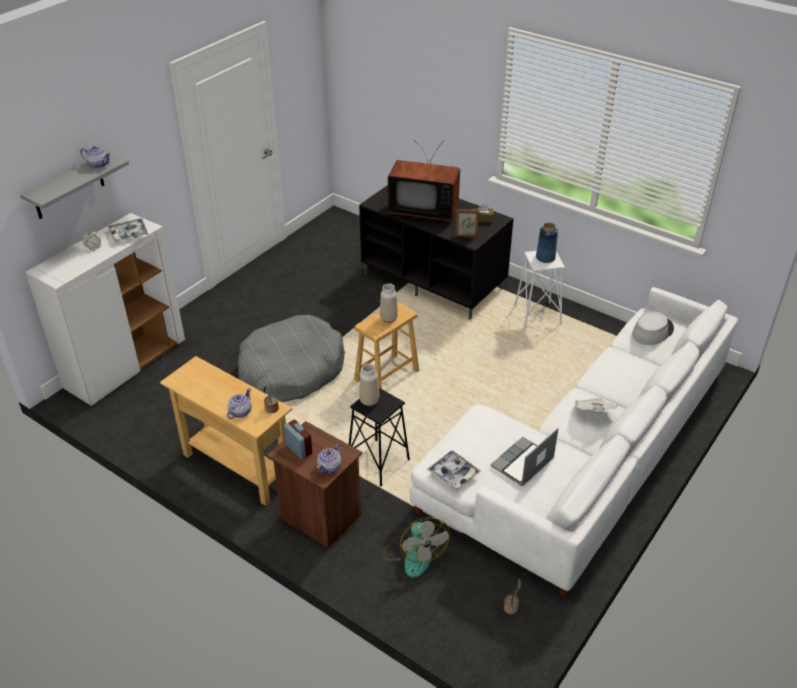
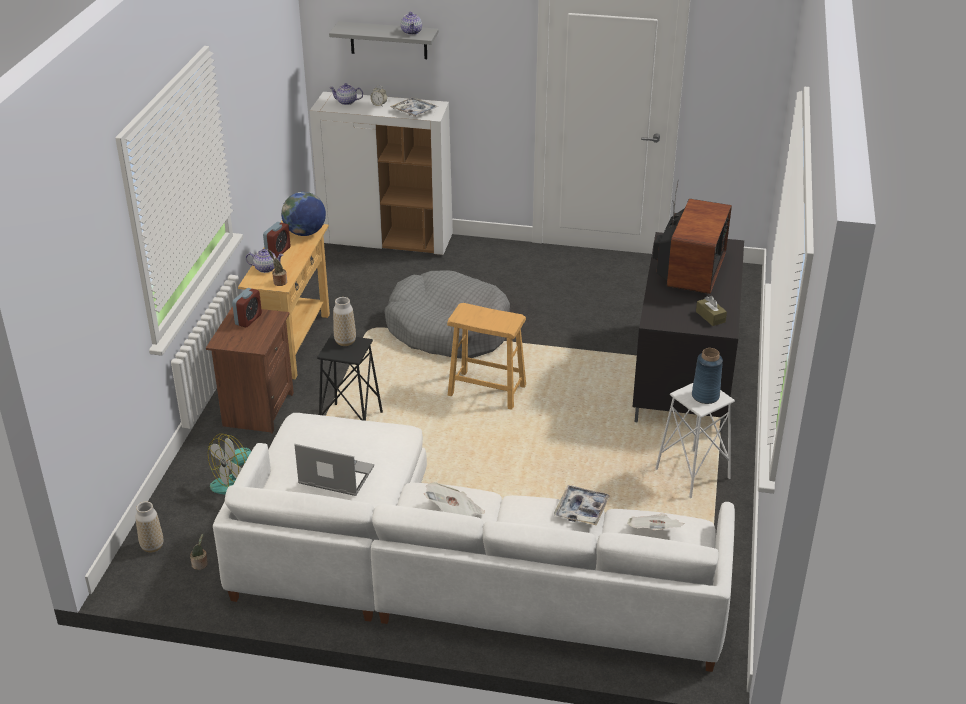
camera: 65 degrees right, 5 degrees down
teapot [317,444,342,473] -> teapot moved to [329,83,363,105]
vase [380,283,398,323] -> vase moved to [136,502,163,553]
television [388,140,460,222] -> television turned 150 degrees counterclockwise [653,179,732,294]
tray [426,450,481,491] -> tray moved to [554,485,611,526]
picture frame [455,209,479,237] -> none
grey hat [632,312,674,345] -> newspaper [627,513,684,530]
none -> alarm clock [263,222,291,258]
none -> globe [281,192,326,236]

